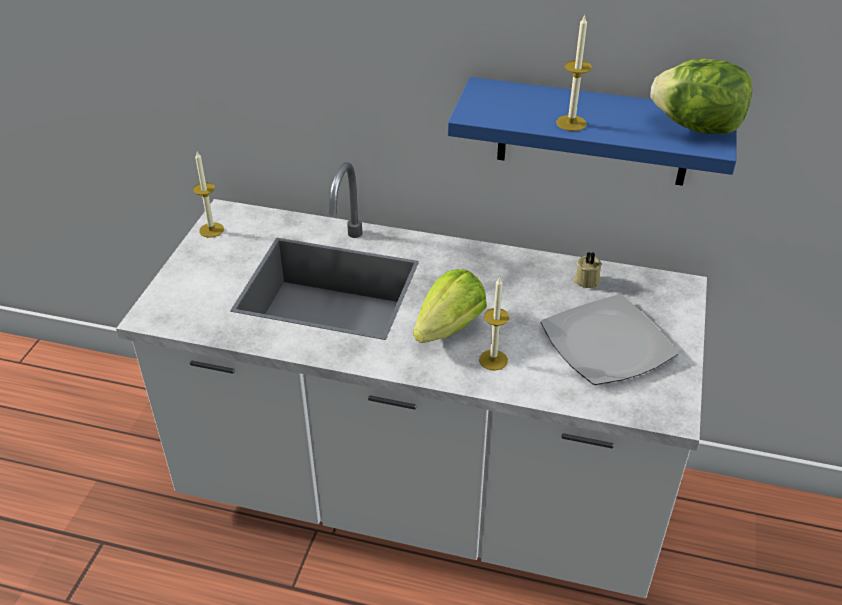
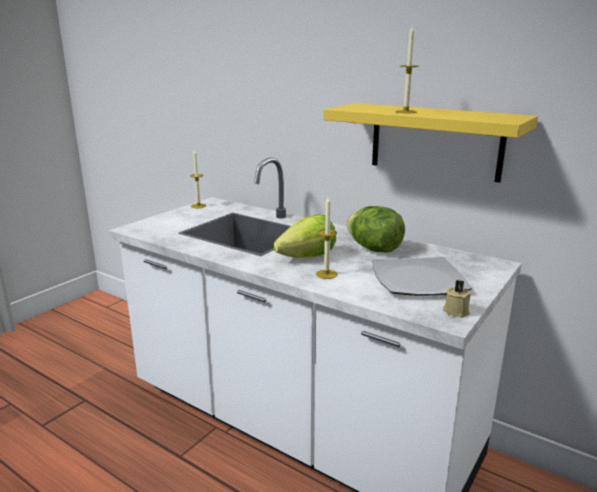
camera: 20 degrees right, 20 degrees down
blue shelf [448,77,737,186] -> yellow shelf [323,103,538,183]
beige candle [573,252,602,289] -> beige candle moved to [443,280,471,318]
lettuce [650,59,752,134] -> lettuce moved to [347,206,405,253]

